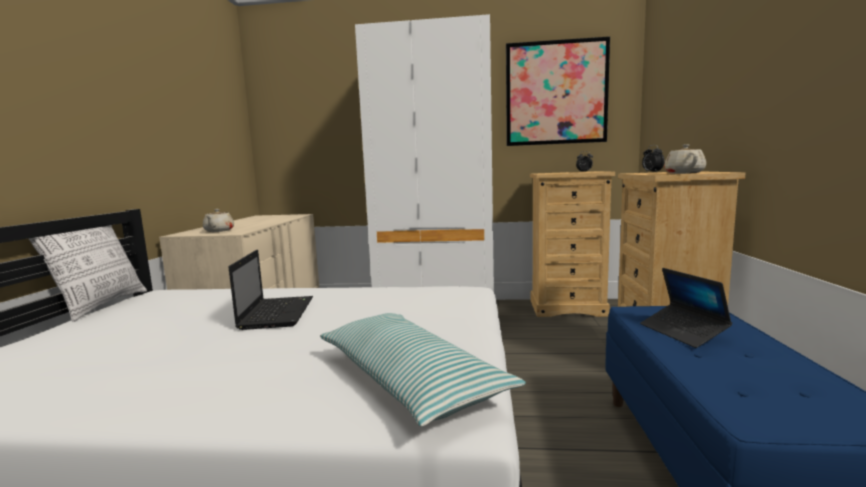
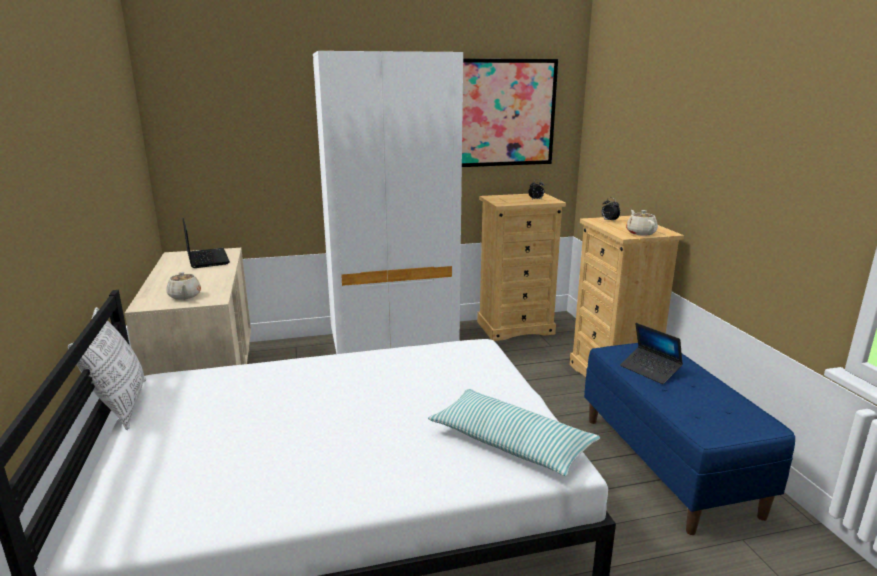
camera: 20 degrees left, 10 degrees up
laptop [229,250,313,330] -> laptop moved to [183,218,230,268]

